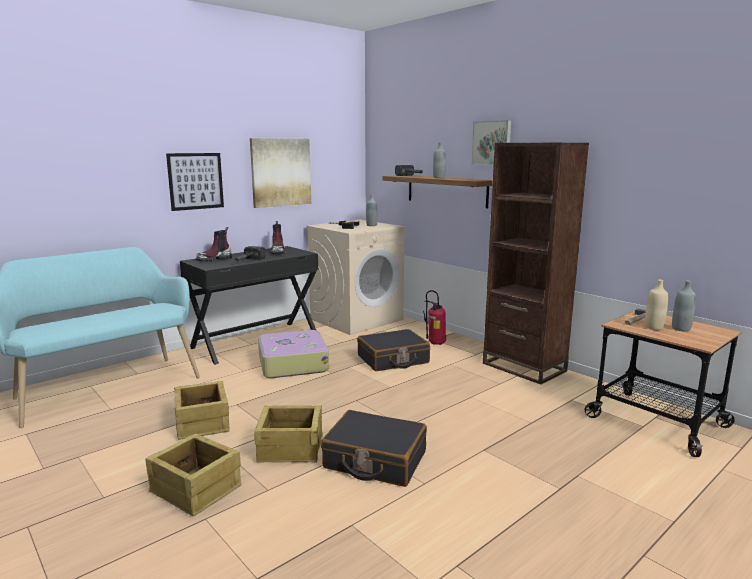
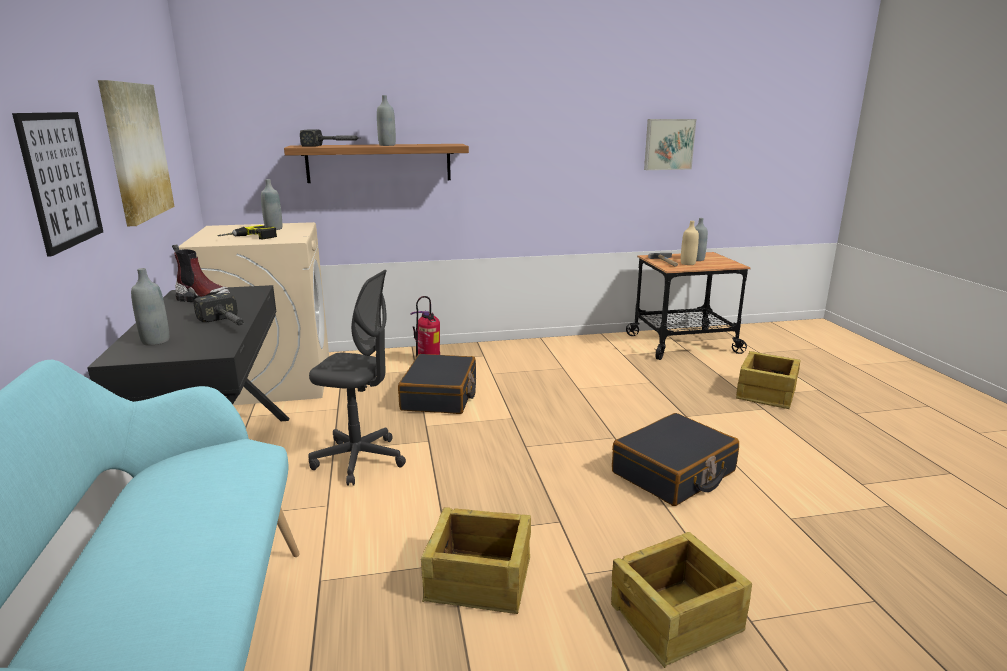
camera: 60 degrees left, 5 degrees up
boot [196,227,232,262] -> grey bottle [131,268,169,346]
crate [254,405,323,463] -> crate moved to [736,351,801,409]
suitcase [258,330,329,378] -> grey office chair [308,270,406,486]
picture [471,120,511,165] -> picture moved to [644,119,696,170]
brown bookcase [483,143,589,385] -> none

